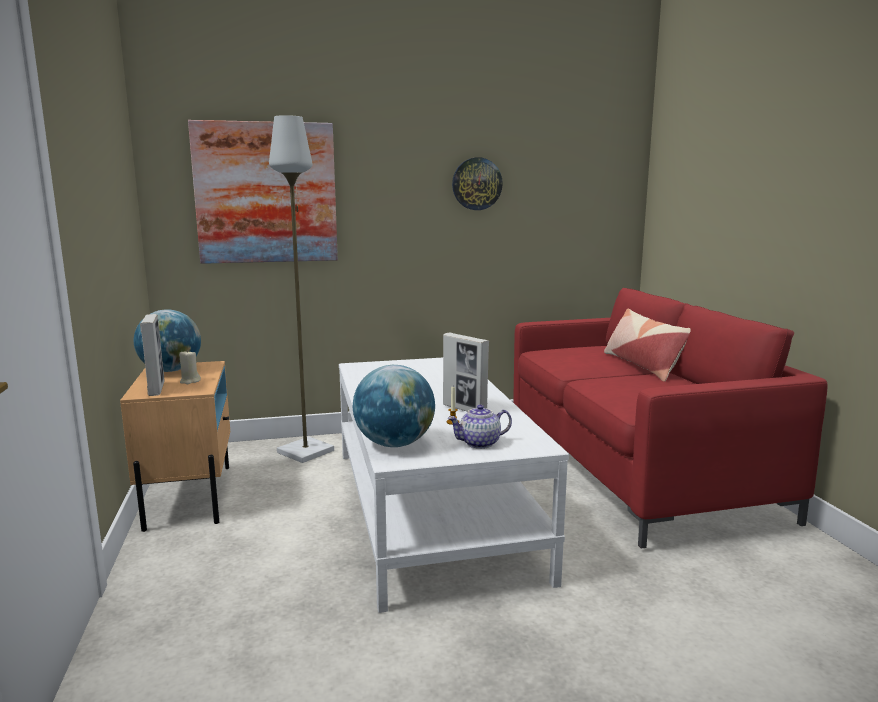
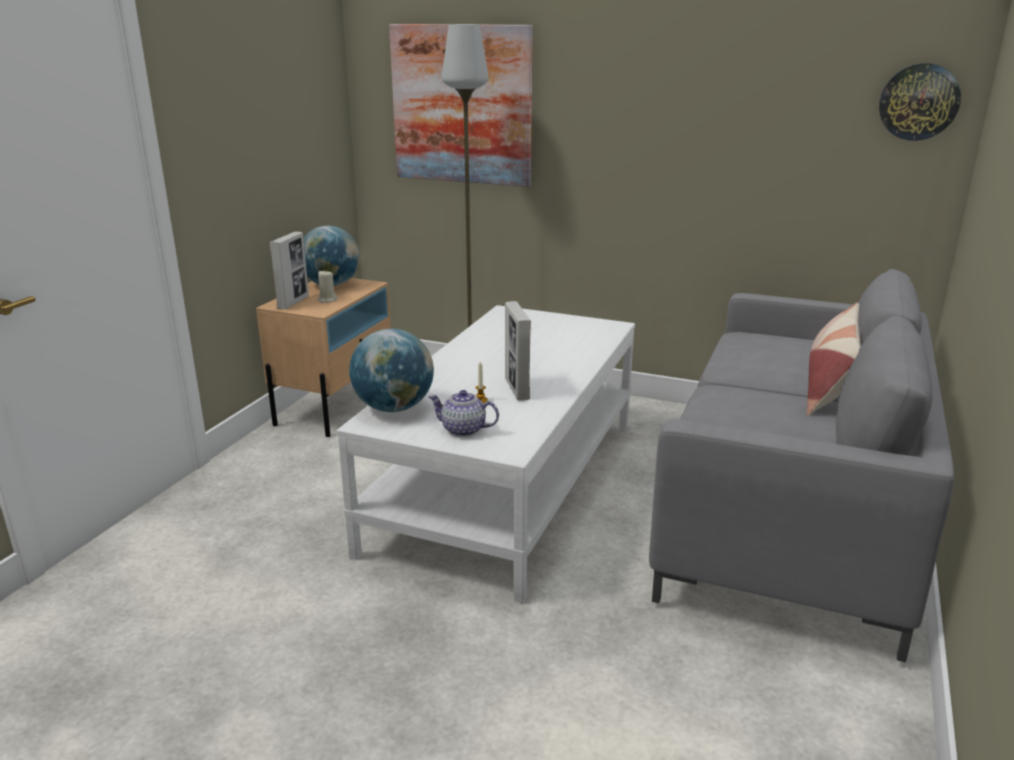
camera: 35 degrees right, 10 degrees up
wall clock [452,157,503,210] -> wall clock moved to [879,63,961,141]
red sofa [513,288,828,549] -> grey sofa [649,269,954,662]

